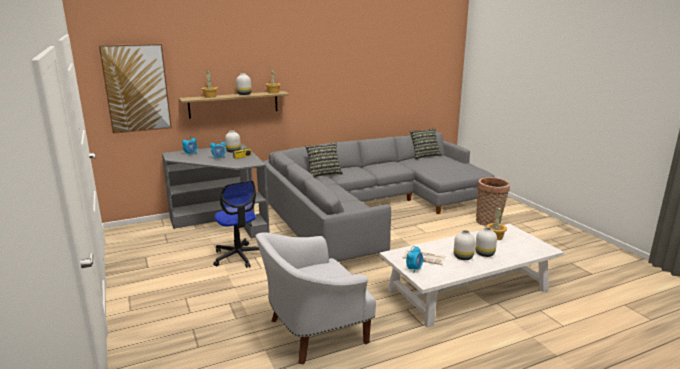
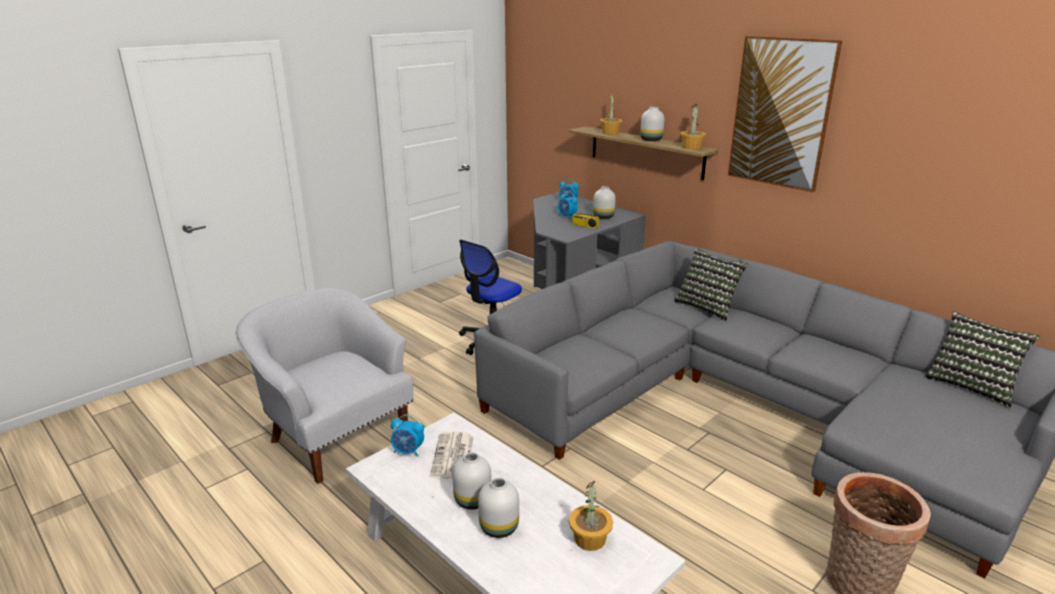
camera: 70 degrees right, 5 degrees up
picture [99,44,172,134] -> picture moved to [728,36,842,192]

